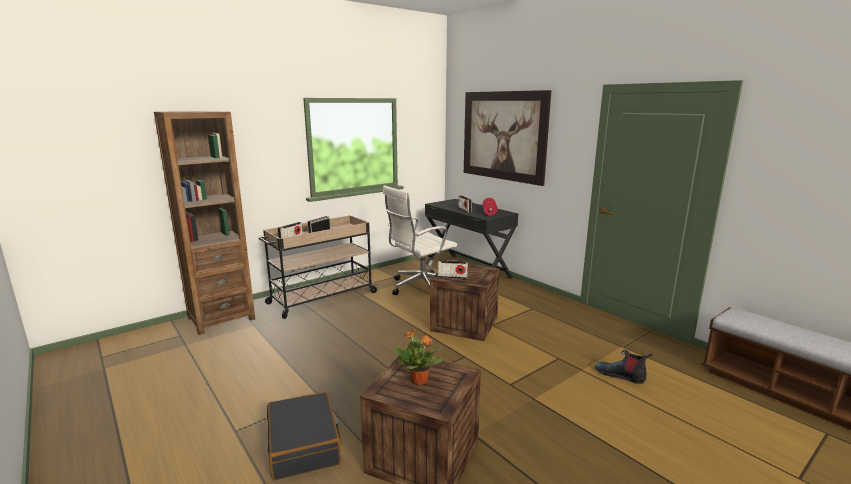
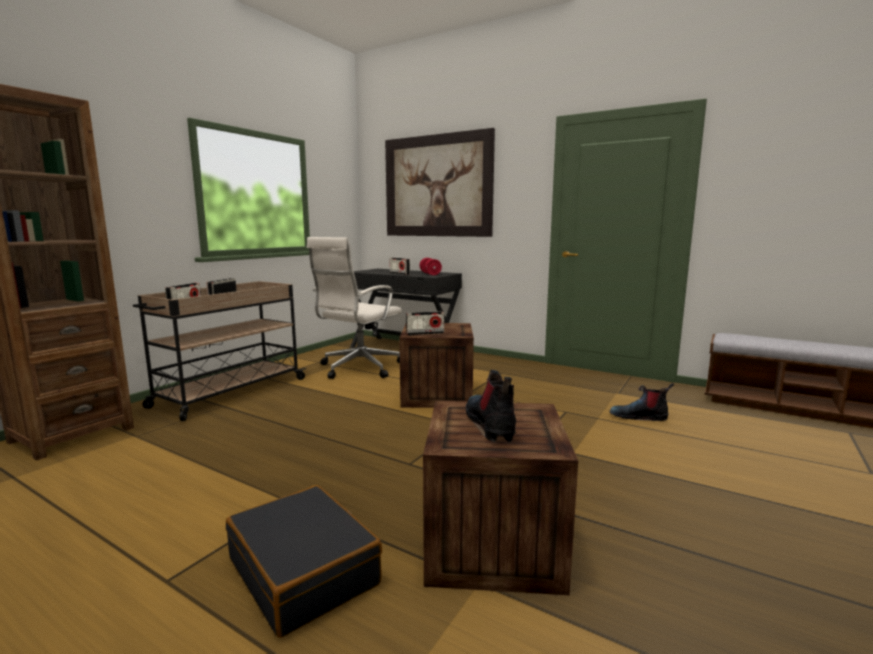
camera: 20 degrees left, 5 degrees down
potted plant [395,330,444,385] -> boot [466,370,516,442]

